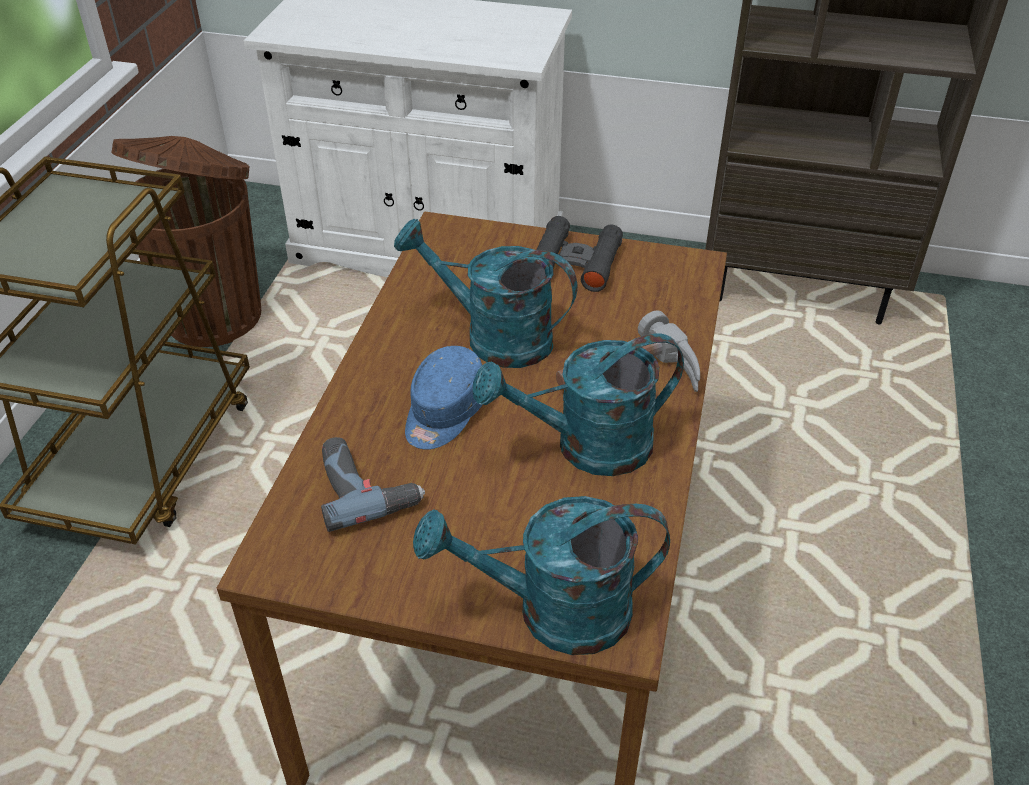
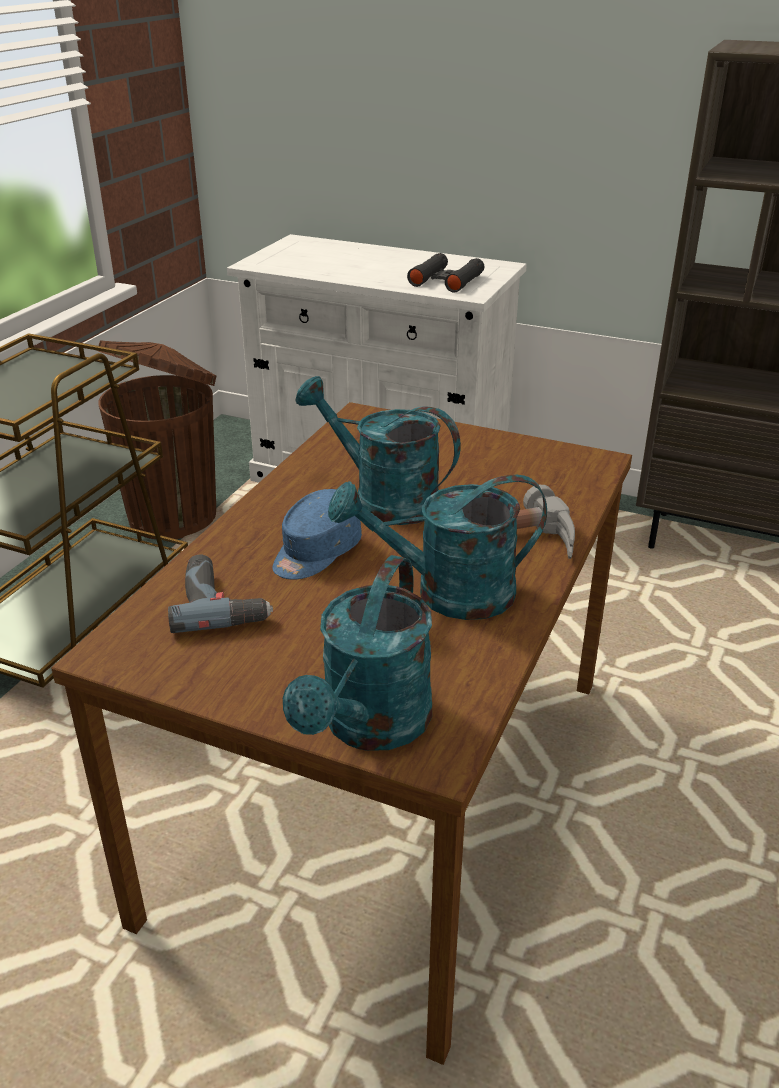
camera: 10 degrees right, 10 degrees down
turquoise watering can [413,496,670,655] -> turquoise watering can turned 75 degrees counterclockwise [283,555,432,751]
black binoculars [536,216,623,292] -> black binoculars moved to [407,253,484,293]

